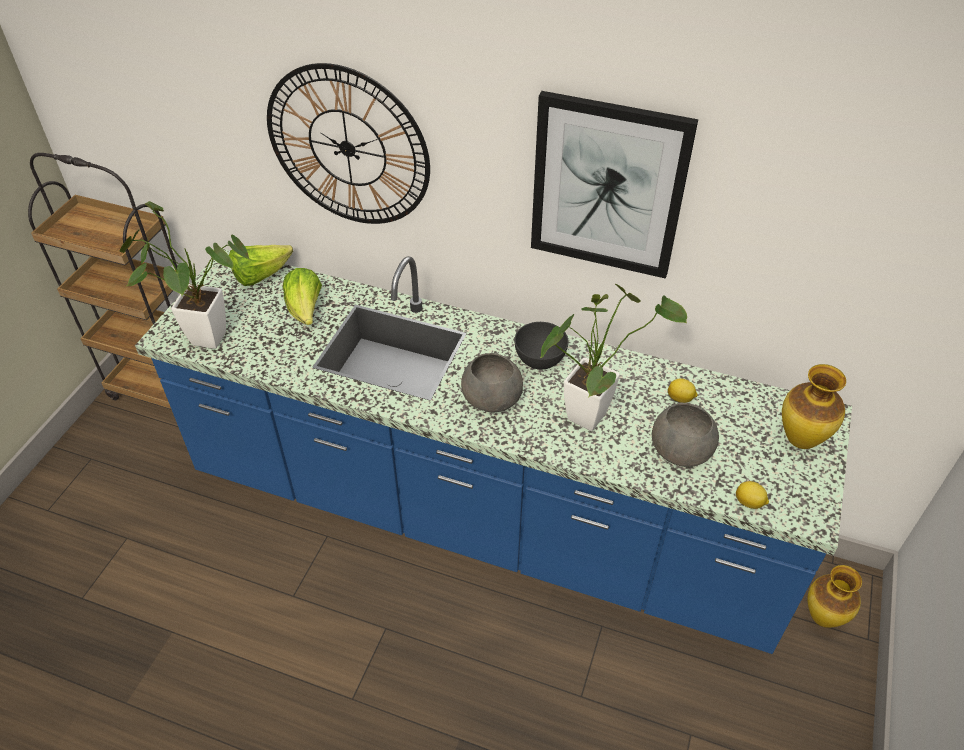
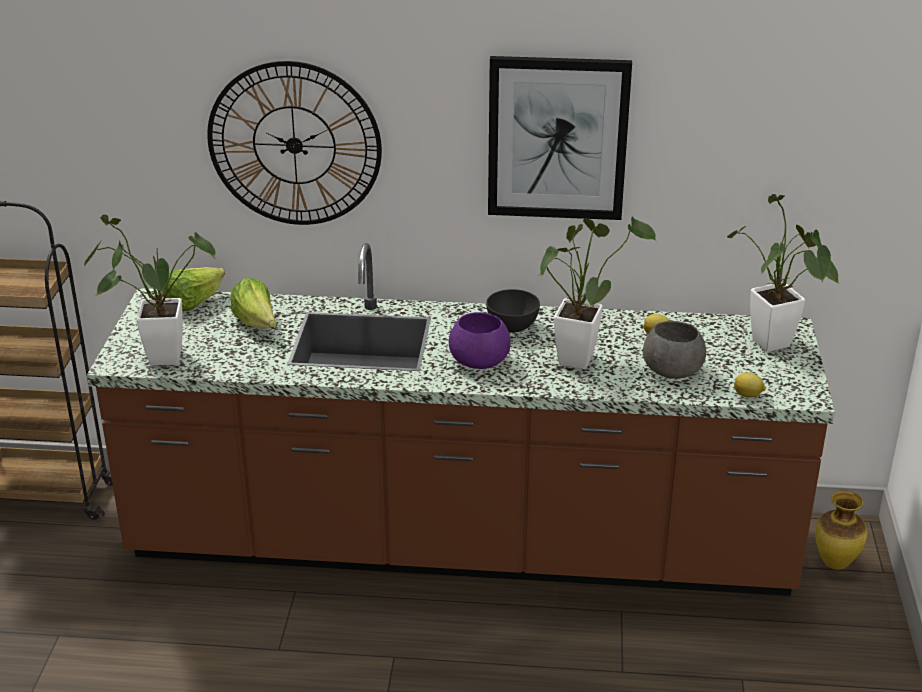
camera: 15 degrees left, 15 degrees down
blue counter [135,249,852,654] -> brown counter [87,243,835,596]
grey bowl [461,353,523,412] -> purple bowl [449,312,511,369]
vase [782,364,846,449] -> potted plant [727,194,839,352]

